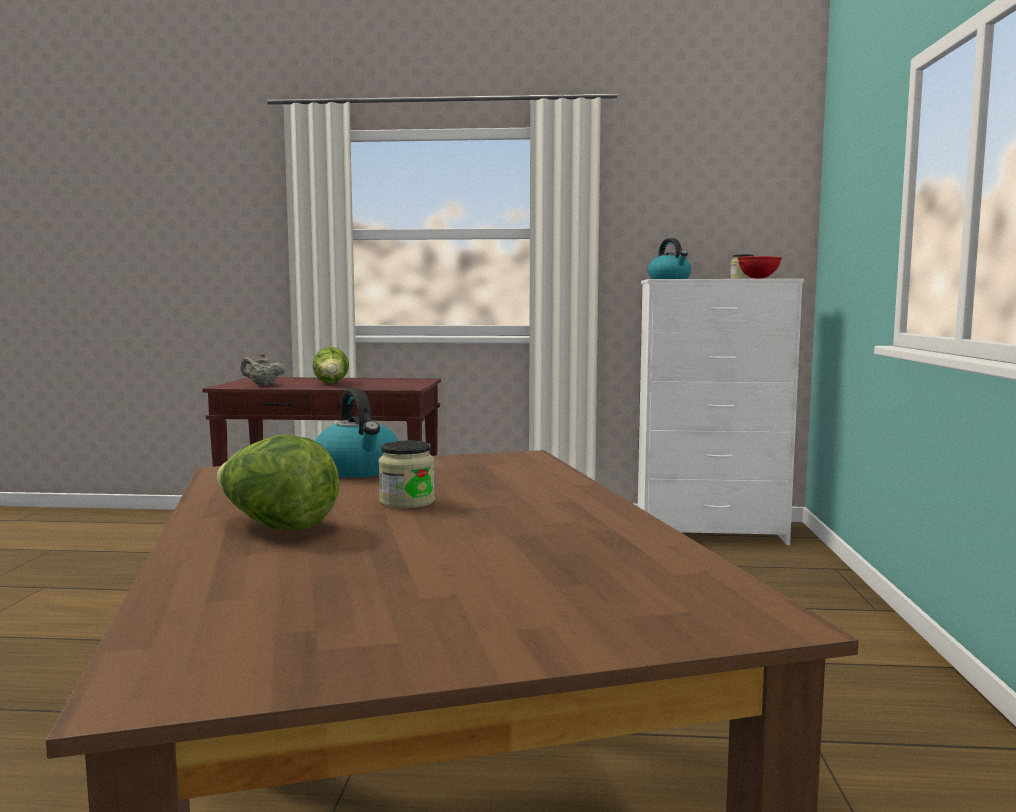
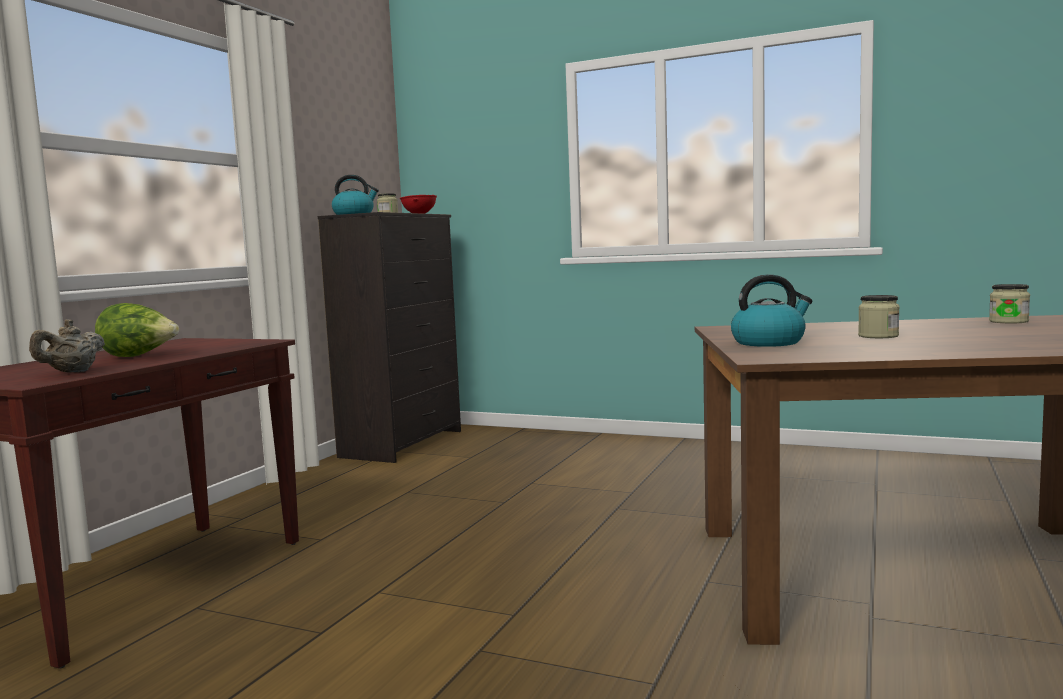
camera: 70 degrees left, 0 degrees up
lettuce [216,434,340,530] -> none
white dresser [638,279,804,545] -> black dresser [318,212,461,463]
none -> jar [989,284,1030,323]

